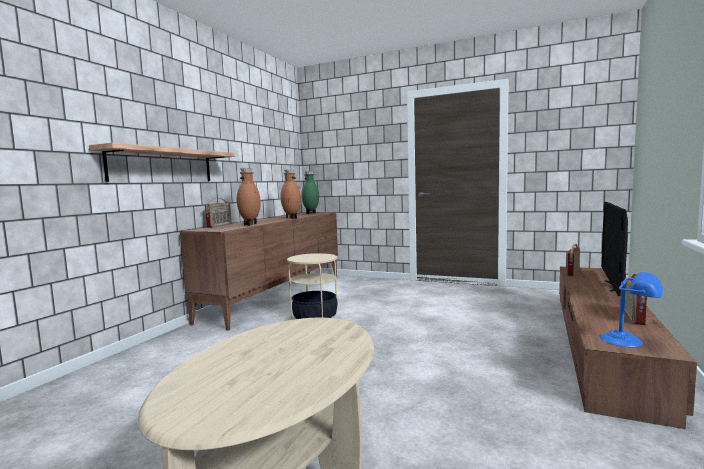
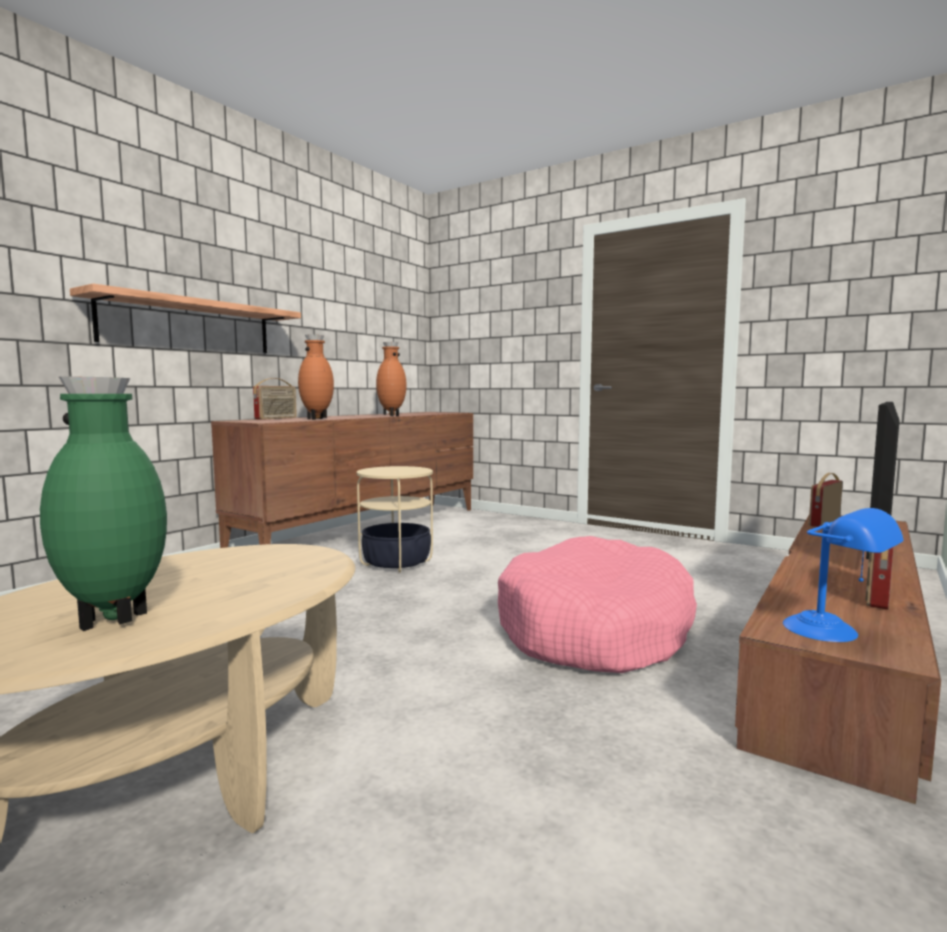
camera: 10 degrees right, 0 degrees up
green vase [301,171,319,214] -> green vase moved to [40,376,167,631]
none -> pink dog bed [498,536,697,673]

